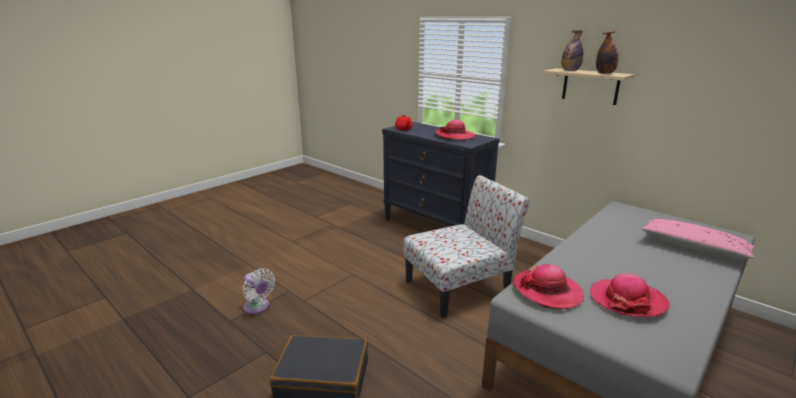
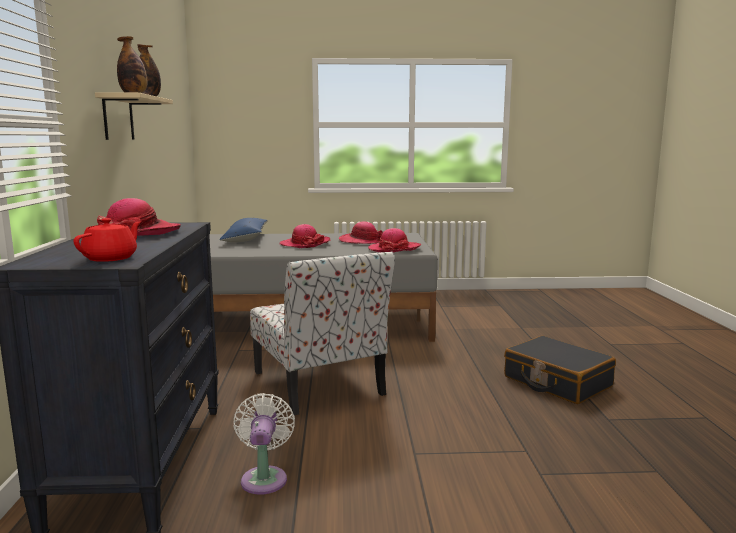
camera: 135 degrees left, 10 degrees down
white fan [242,269,275,314] -> white fan moved to [234,393,295,495]
chair [403,175,530,318] -> chair turned 135 degrees counterclockwise [250,251,395,415]
pink pillow [640,219,754,258] -> blue pillow [219,218,268,242]
none -> hat [279,224,331,248]

